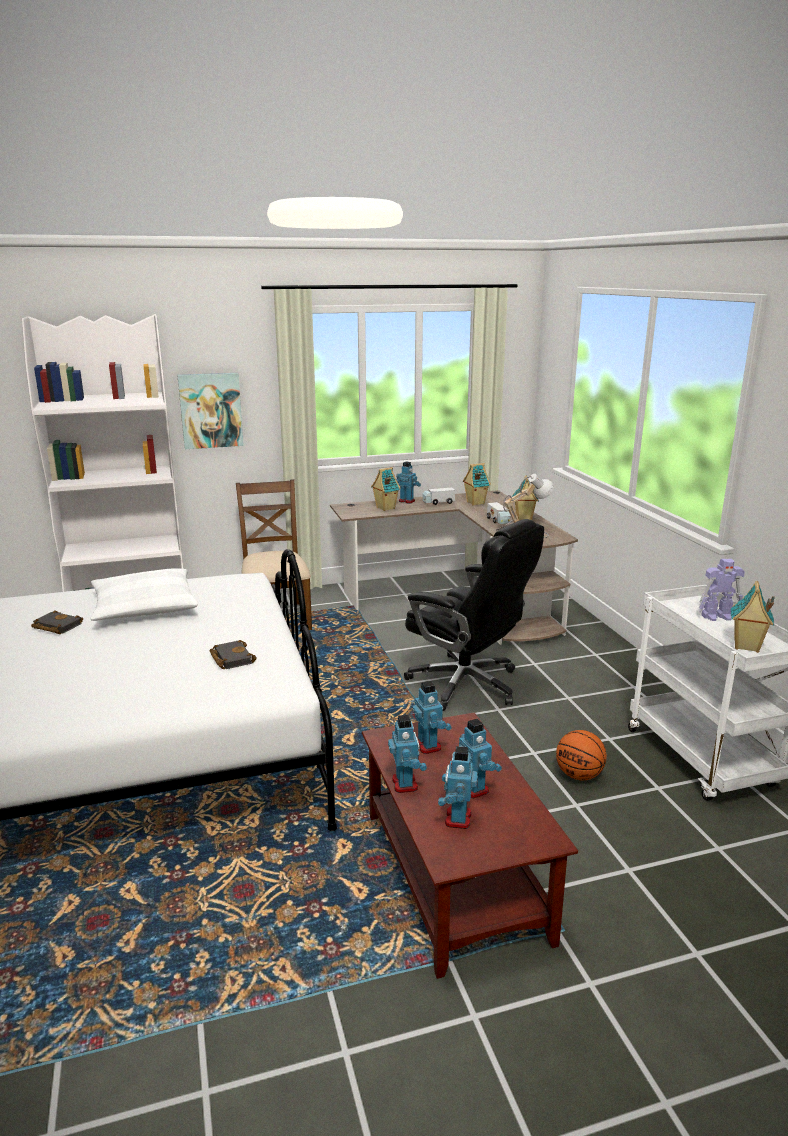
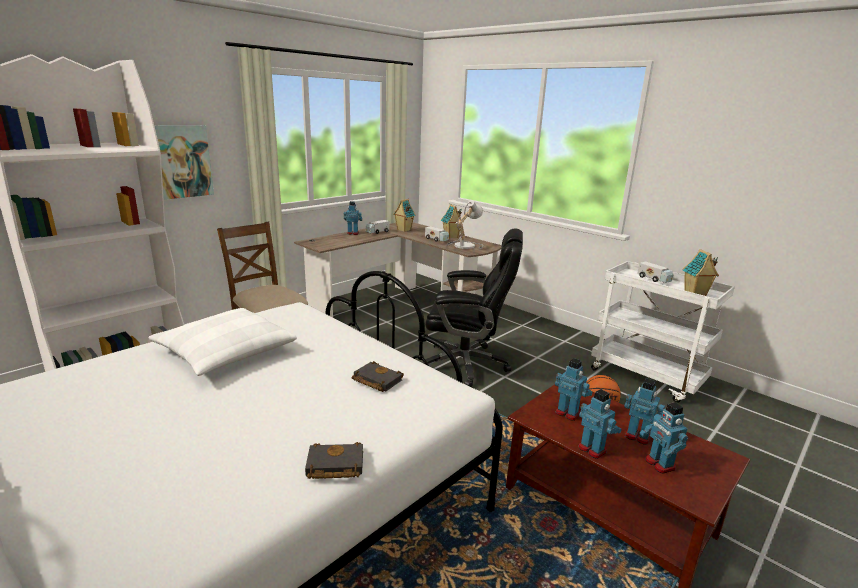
camera: 30 degrees left, 0 degrees up
black book [31,610,83,634] -> black book moved to [305,442,363,479]
toy house [371,467,401,511] -> none
toy robot [699,559,745,621] -> toy truck [637,261,673,283]

